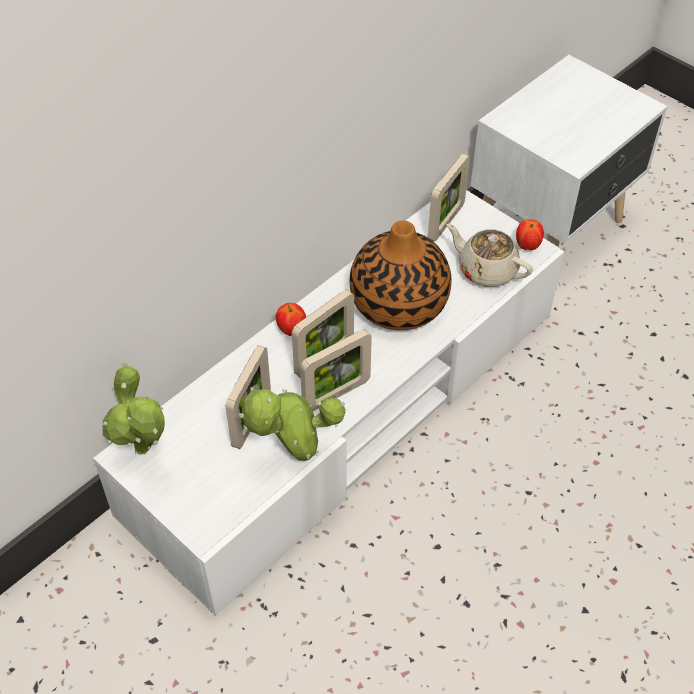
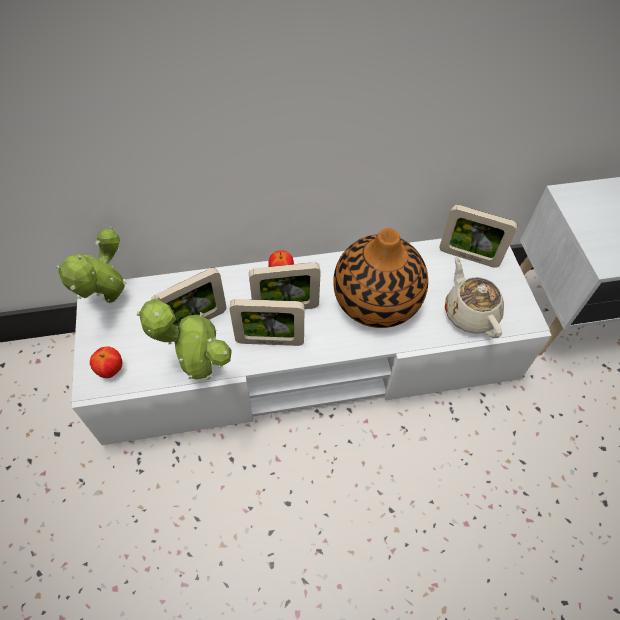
camera: 35 degrees right, 5 degrees up
picture frame [428,153,470,242] -> picture frame turned 45 degrees clockwise [439,205,517,268]
apple [516,219,544,250] -> apple moved to [90,346,122,378]

